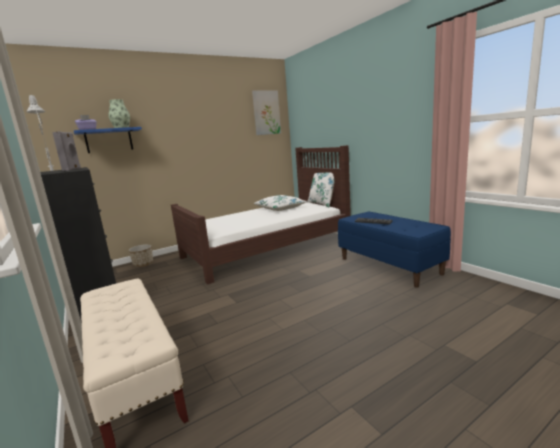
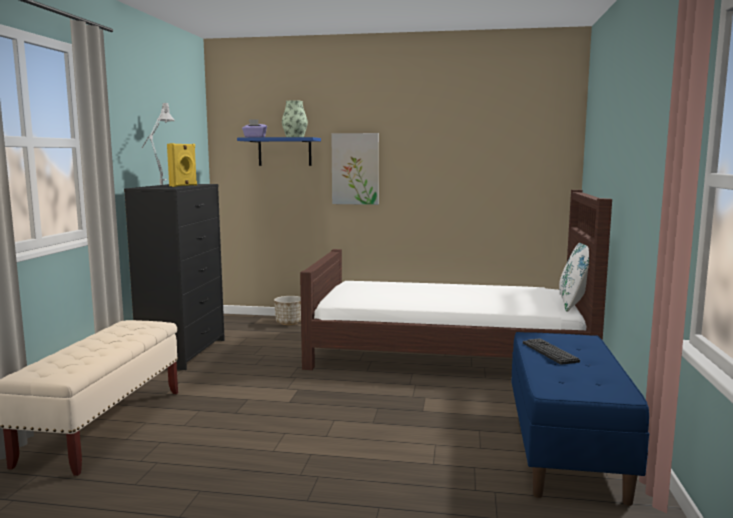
camera: 40 degrees right, 5 degrees down
grey speaker [52,131,81,171] -> yellow speaker [167,143,197,187]
picture [252,90,281,135] -> picture moved to [331,133,379,205]
white pillow [254,195,307,211] -> none

